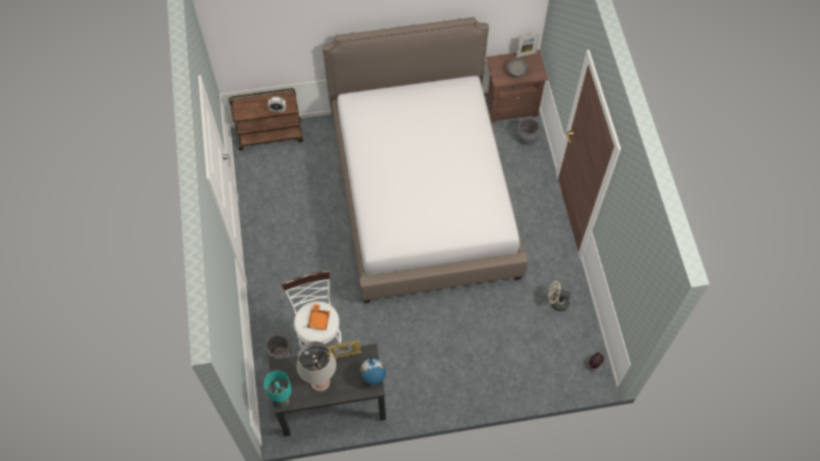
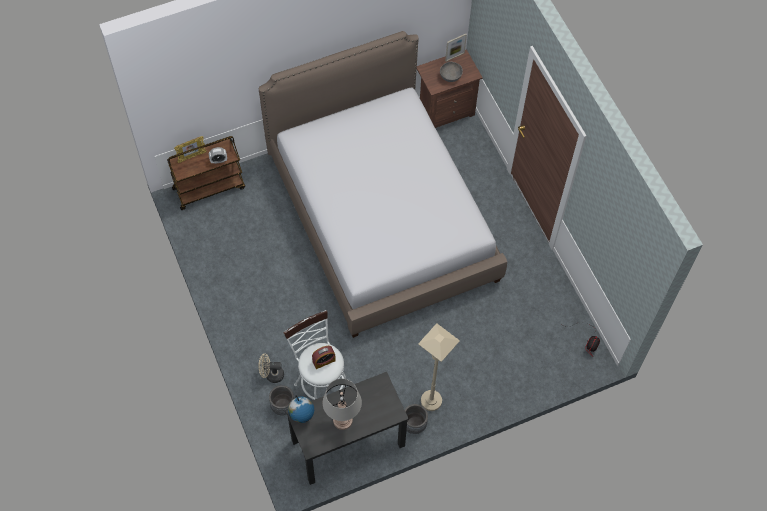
camera: 15 degrees left, 0 degrees up
turquoise table lamp [264,371,292,407] -> none
orange tray [307,304,330,330] -> alarm clock [312,346,336,369]
picture frame [326,340,362,360] -> picture frame moved to [174,136,207,163]
globe [360,356,386,385] -> globe moved to [288,396,314,423]
grey planter [517,117,540,145] -> grey planter moved to [405,404,428,434]
beige fan [548,281,571,311] -> beige fan moved to [259,353,284,383]
none -> beige floor lamp [418,323,460,411]

